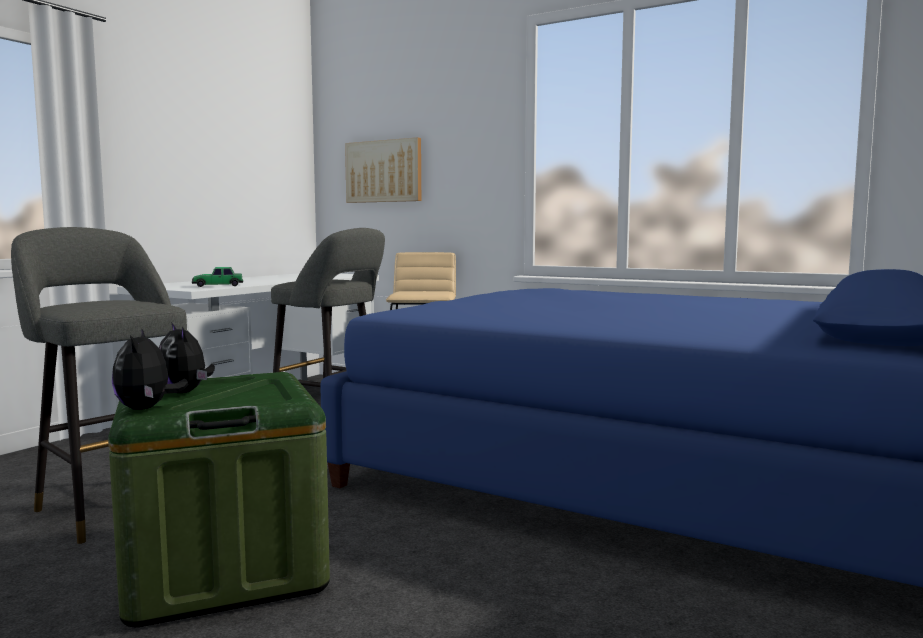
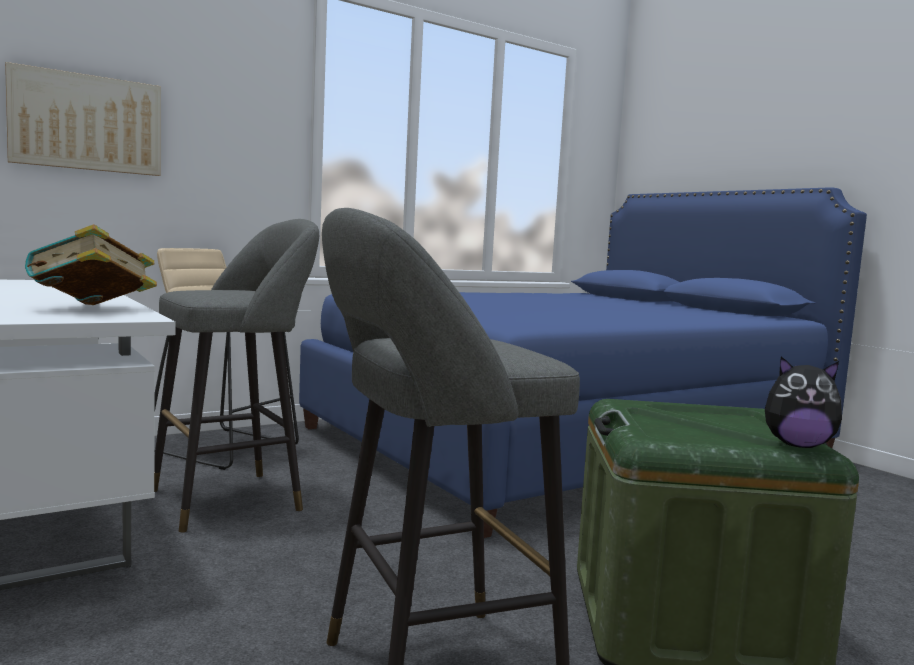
camera: 65 degrees left, 0 degrees up
plush toy [159,322,215,393] -> none
toy car [192,267,243,287] -> book [25,224,157,305]

